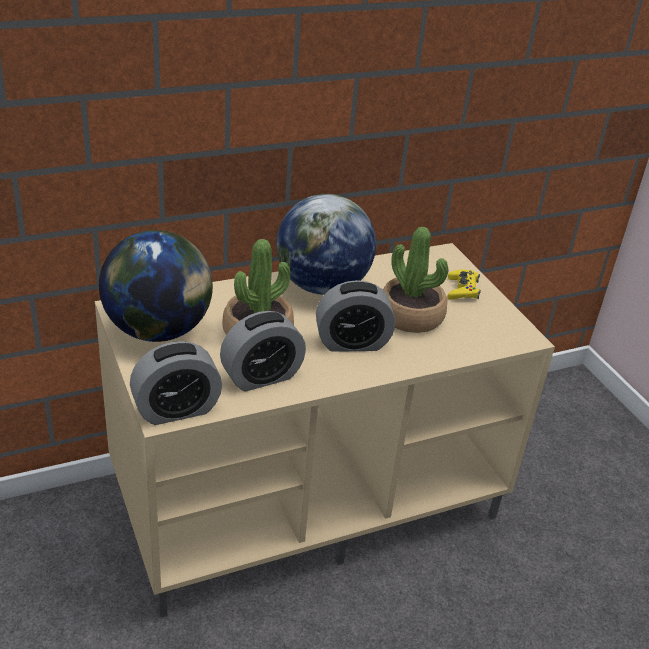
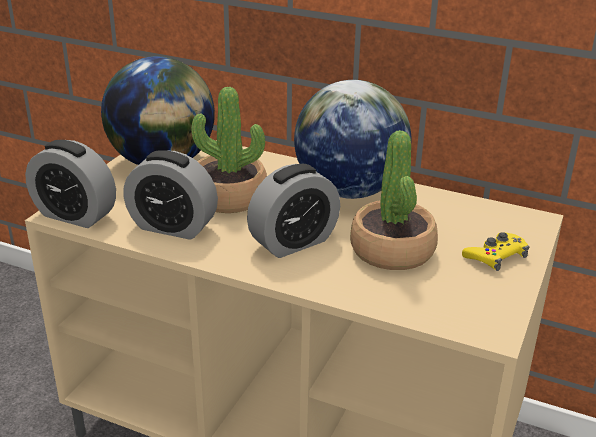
camera: 50 degrees right, 5 degrees down
alarm clock [316,280,395,352] -> alarm clock turned 75 degrees counterclockwise [247,164,340,258]

